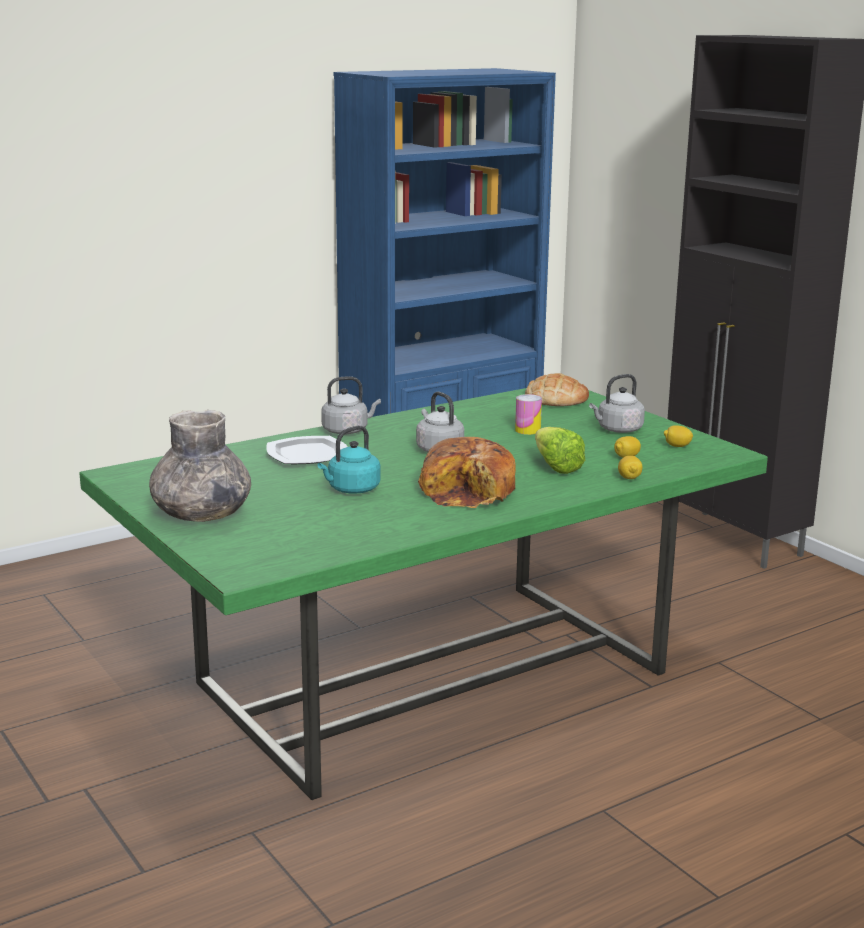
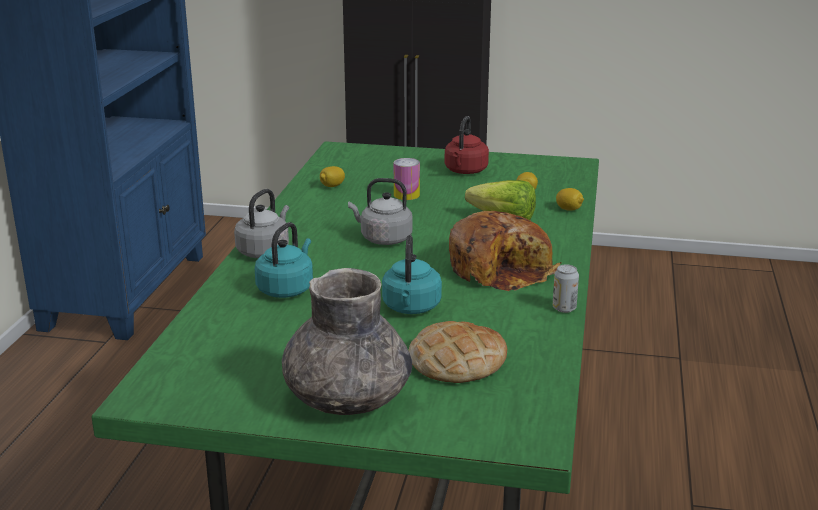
camera: 45 degrees left, 5 degrees up
plate [266,436,348,464] -> turquoise kettle [255,222,313,298]
bread [525,373,589,406] -> bread moved to [408,321,507,383]
grey kettle [589,374,645,433] -> red kettle [445,116,489,174]
lemon [664,425,693,447] -> lemon moved to [320,166,345,187]
none -> can [553,264,579,313]

